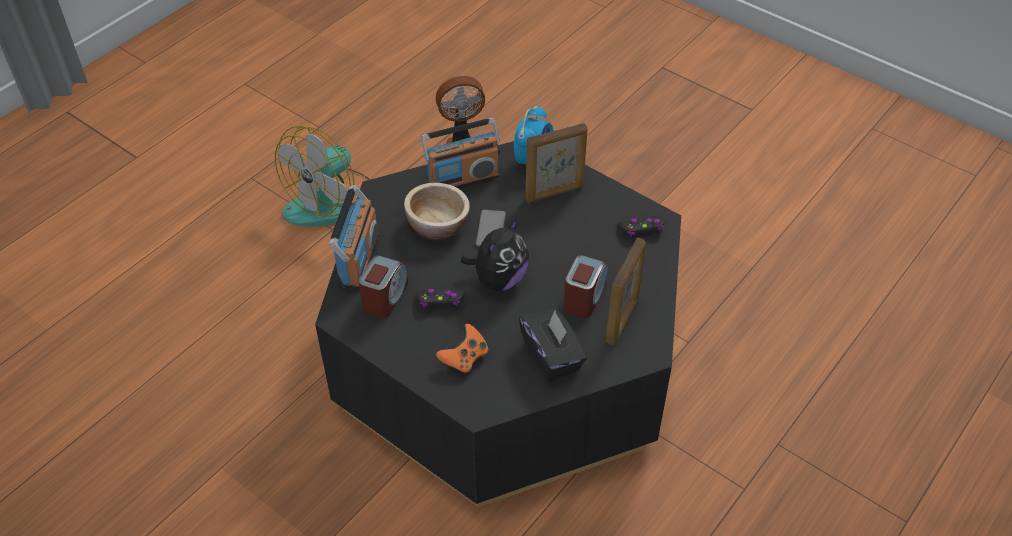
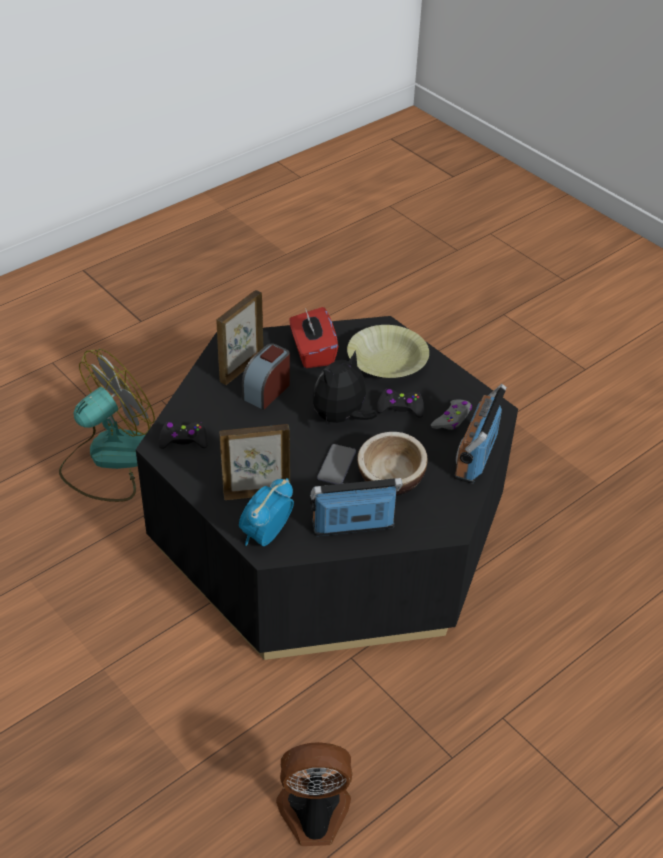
camera: 170 degrees left, 5 degrees down
fan [275,126,370,227] -> fan moved to [59,349,155,502]
alarm clock [359,255,408,319] -> grey game controller [431,399,472,430]
orange game controller [436,324,488,373] -> yellow bowl [347,325,429,378]
black tissue box [519,309,587,382] -> red tissue box [289,307,338,368]

